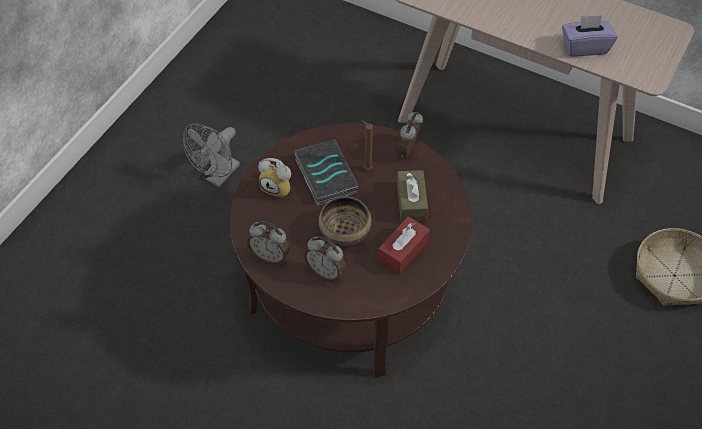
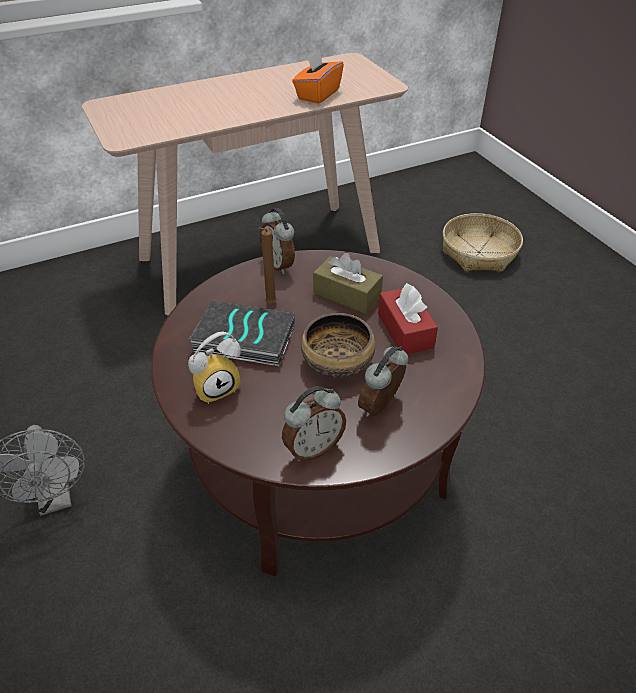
camera: 55 degrees left, 10 degrees down
alarm clock [304,237,346,281] -> alarm clock turned 150 degrees clockwise [358,346,408,417]
purple tissue box [562,15,618,57] -> orange tissue box [292,49,344,104]

